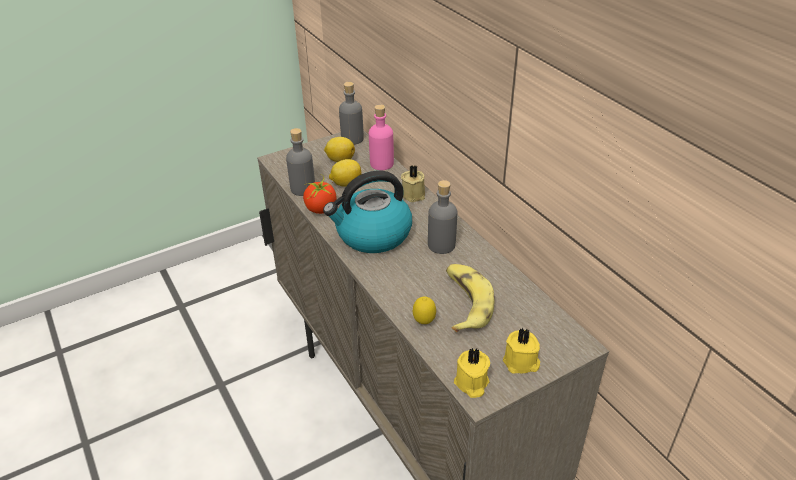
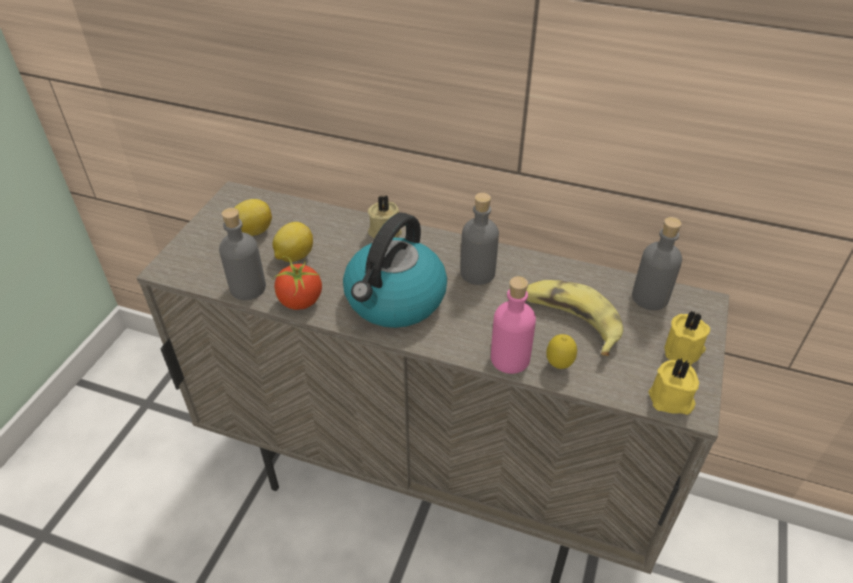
camera: 40 degrees left, 5 degrees up
grey bottle [339,82,364,145] -> grey bottle moved to [632,217,682,310]
pink bottle [369,105,394,170] -> pink bottle moved to [491,276,536,374]

